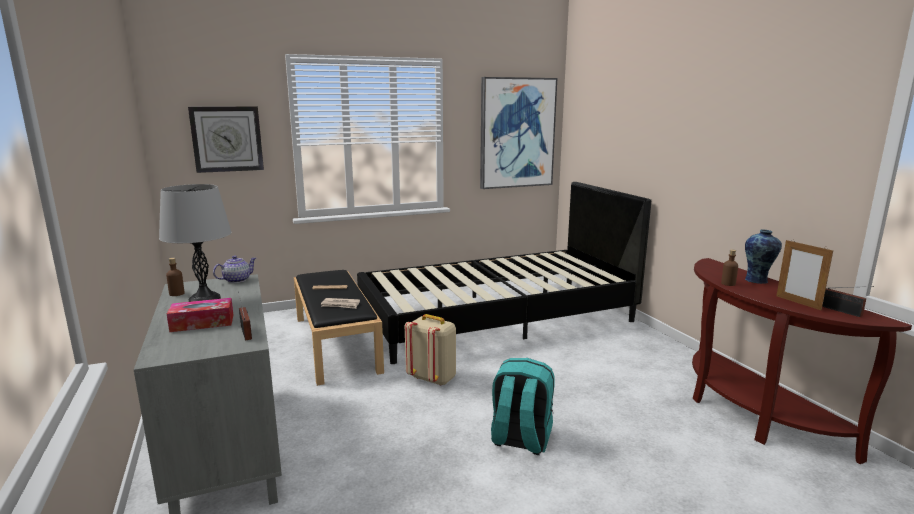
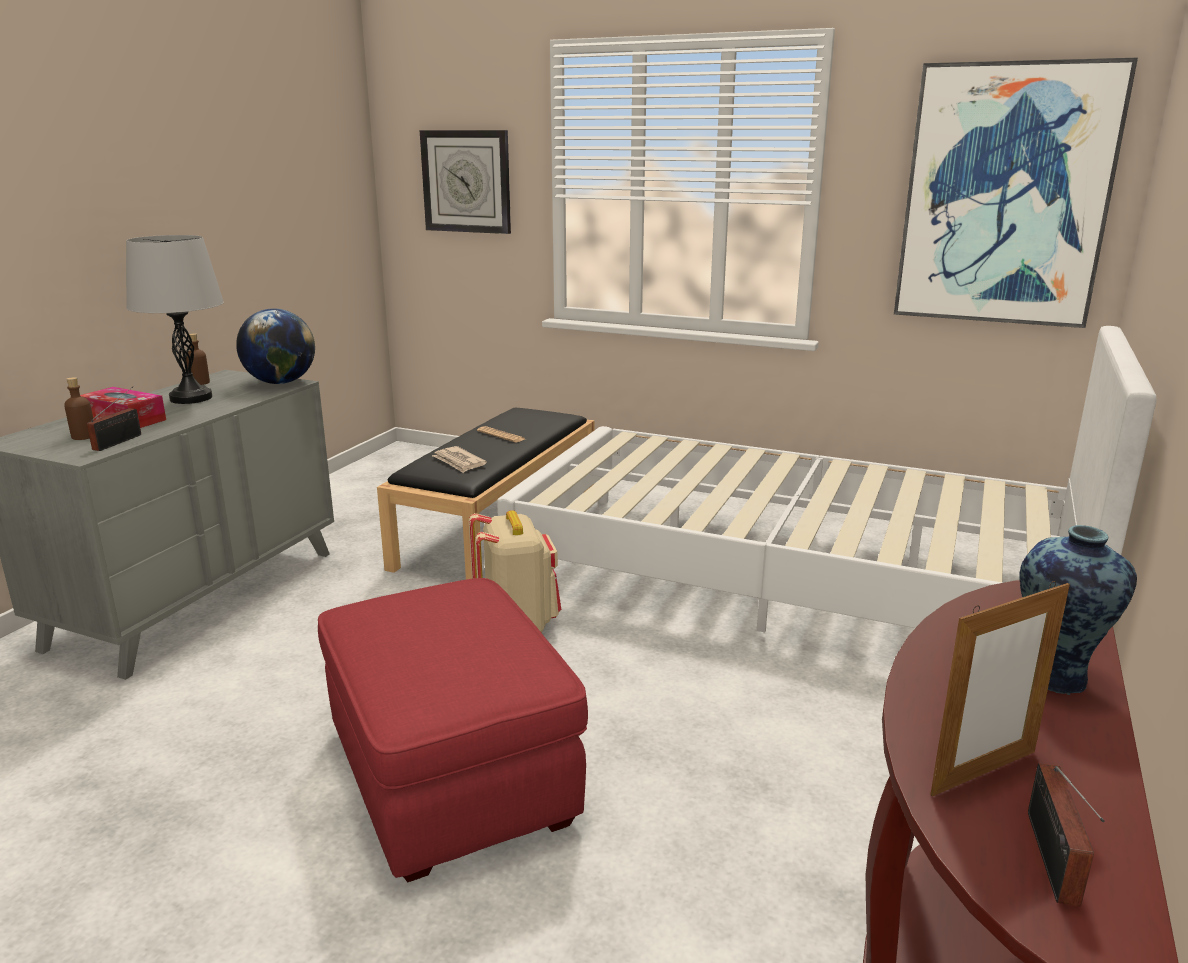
camera: 45 degrees right, 5 degrees up
teapot [213,255,256,283] -> globe [236,309,315,384]
black bed [357,182,651,364] -> white bed [497,326,1156,632]
turquoise backpack [491,358,555,455] -> red ottoman [318,578,588,882]
brown bottle [721,249,738,286] -> brown bottle moved to [64,377,94,440]
picture frame [777,239,833,310] -> picture frame turned 135 degrees counterclockwise [930,581,1070,796]

